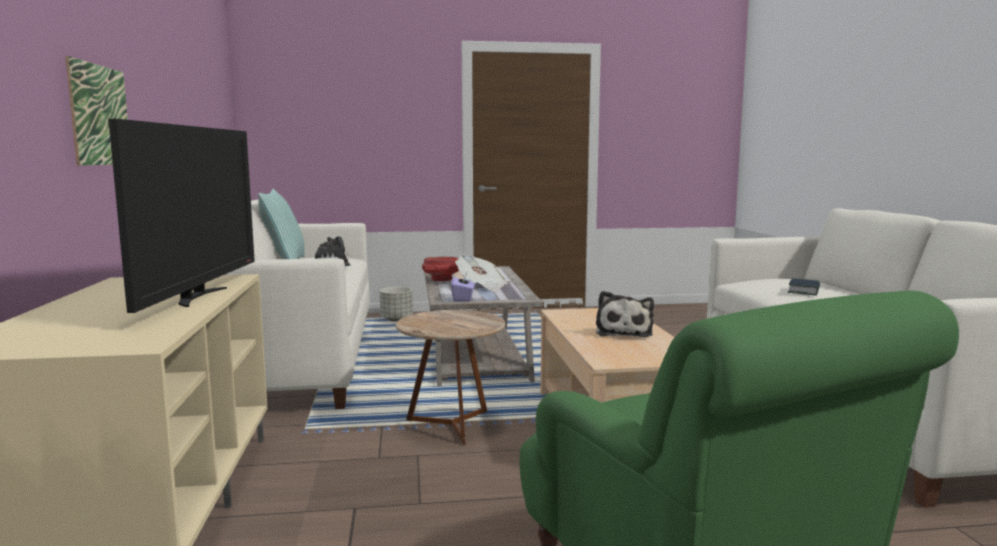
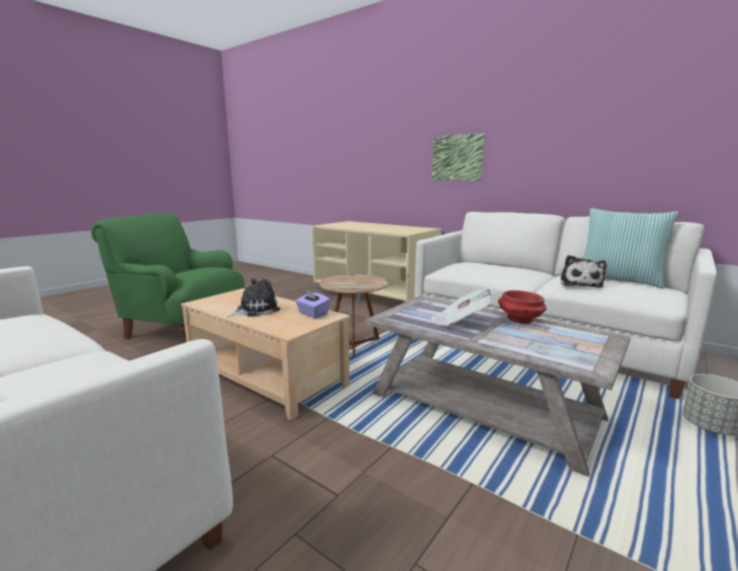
camera: 135 degrees right, 5 degrees up
television [108,119,255,313] -> none
purple tissue box [451,273,475,301] -> purple tissue box moved to [295,290,330,318]
plush toy [596,291,654,337] -> plush toy turned 90 degrees clockwise [227,278,280,317]
book [788,278,820,296] -> none

